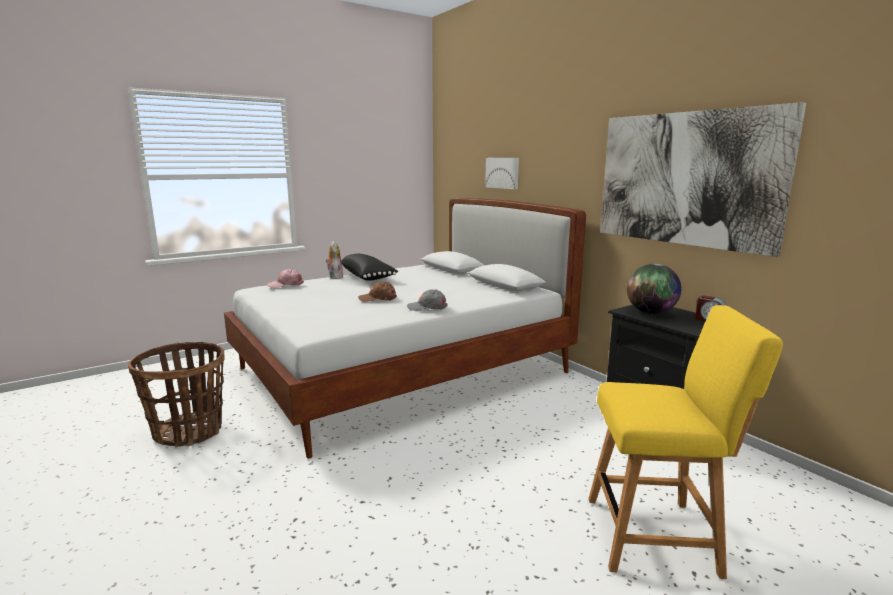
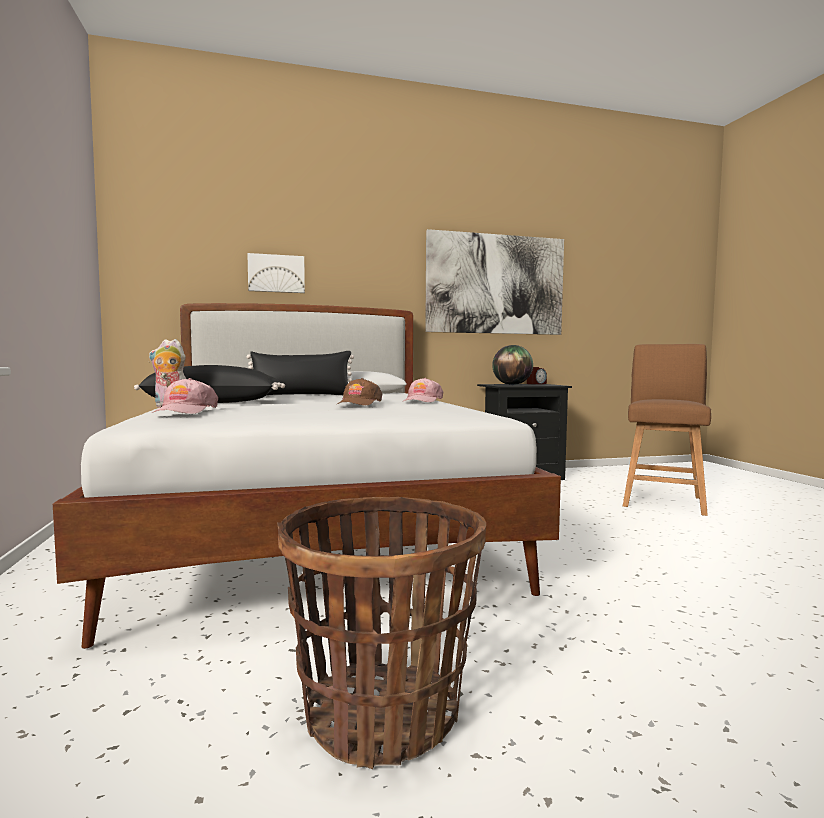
camera: 70 degrees left, 10 degrees down
grey cap [407,289,448,311] -> pink cap [404,378,443,403]
yellow chair [588,305,783,579] -> brown chair [623,344,711,516]
none -> black pillow [246,351,354,395]

